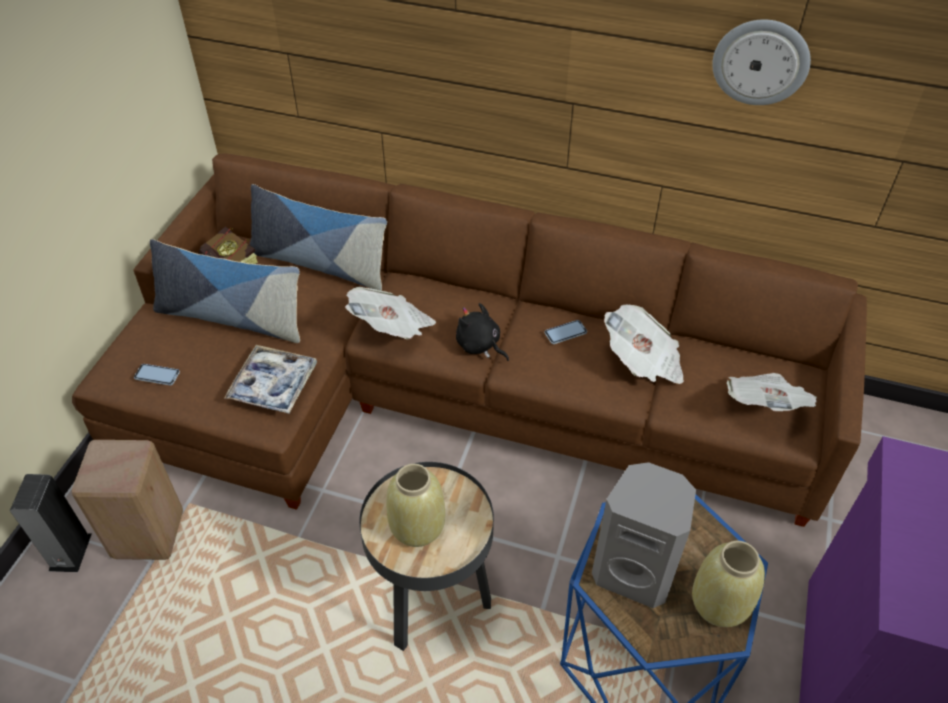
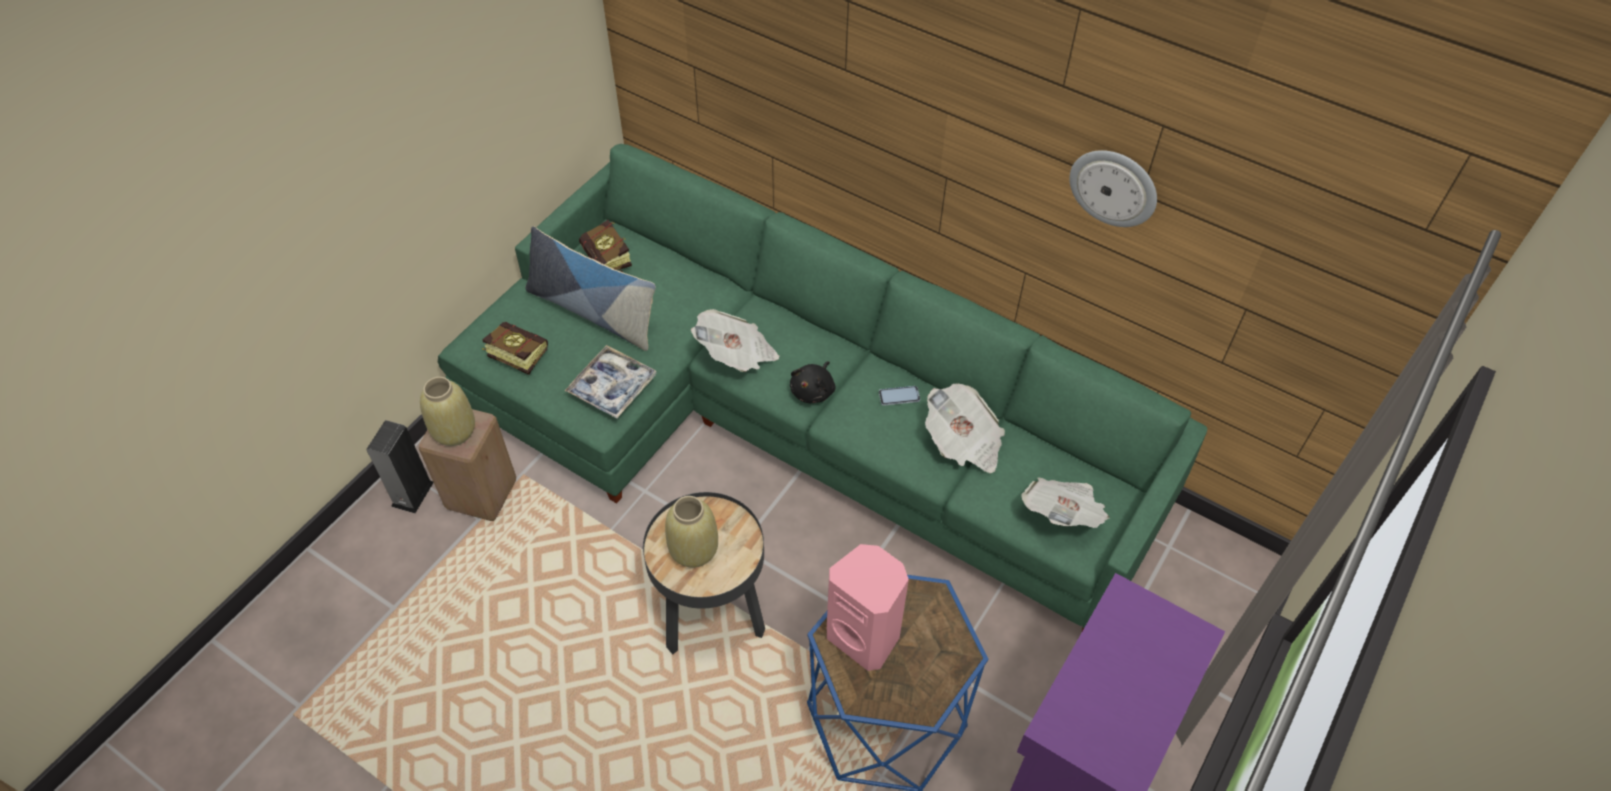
camera: 15 degrees right, 5 degrees up
brown sofa [72,153,867,527] -> green sofa [438,144,1207,631]
phone [134,364,180,385] -> book [482,322,548,375]
pillow [249,184,387,291] -> none
black plush toy [456,303,509,361] -> black plush toy turned 120 degrees counterclockwise [790,361,835,403]
grey speaker [592,462,696,608] -> pink speaker [827,544,909,671]
beige vase [692,541,765,627] -> beige vase moved to [420,377,475,446]

